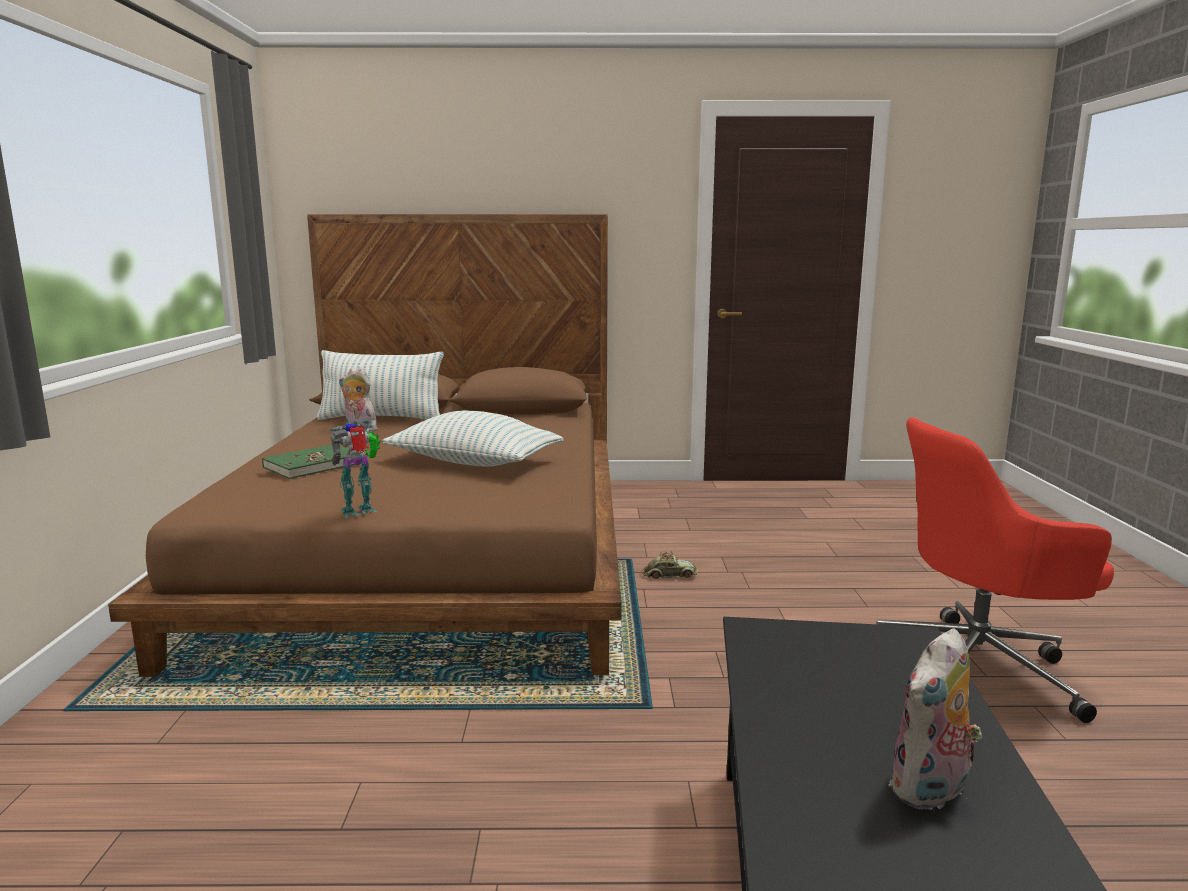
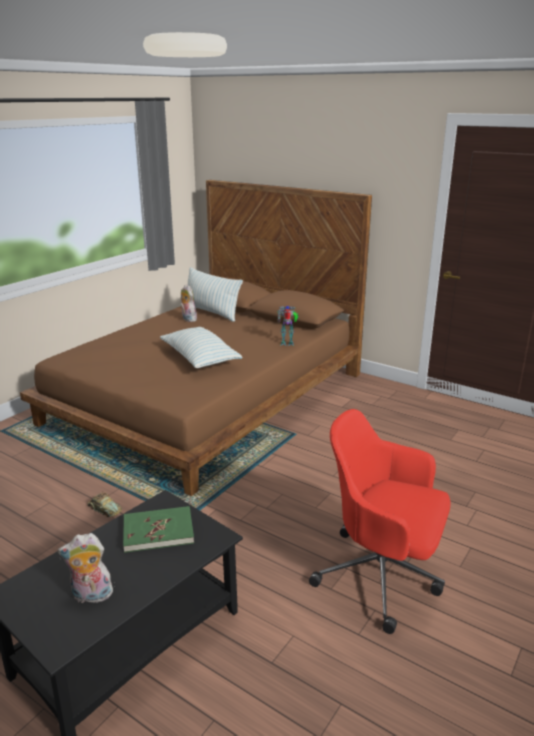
camera: 35 degrees right, 10 degrees up
green book [262,444,362,479] -> green book moved to [123,506,194,553]
toy robot [330,422,381,517] -> toy robot moved to [277,306,298,346]
toy car [642,551,698,579] -> toy car moved to [87,492,122,517]

